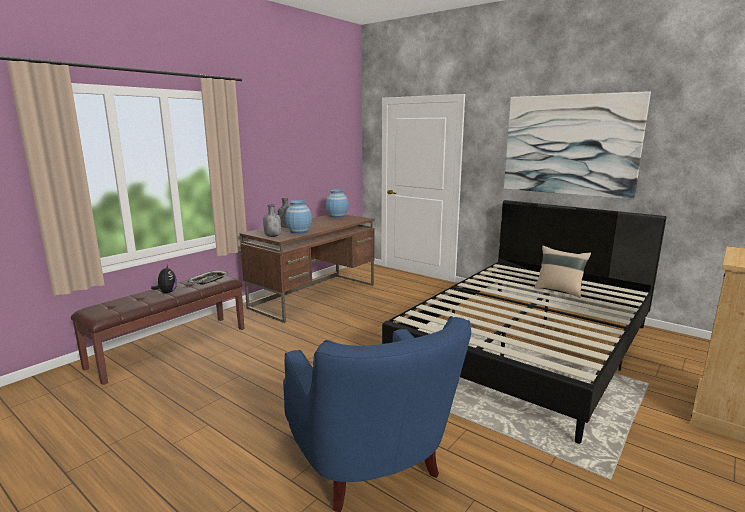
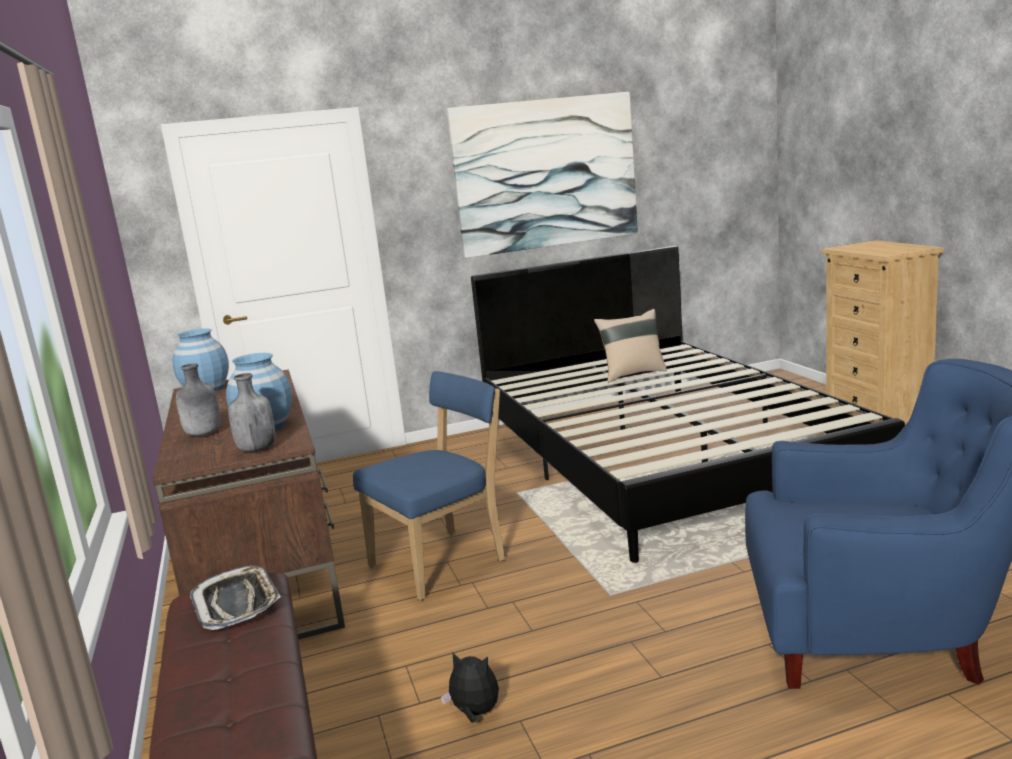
camera: 55 degrees left, 0 degrees up
plush toy [151,265,177,293] -> plush toy moved to [441,652,499,723]
none -> blue chair [353,371,505,600]

